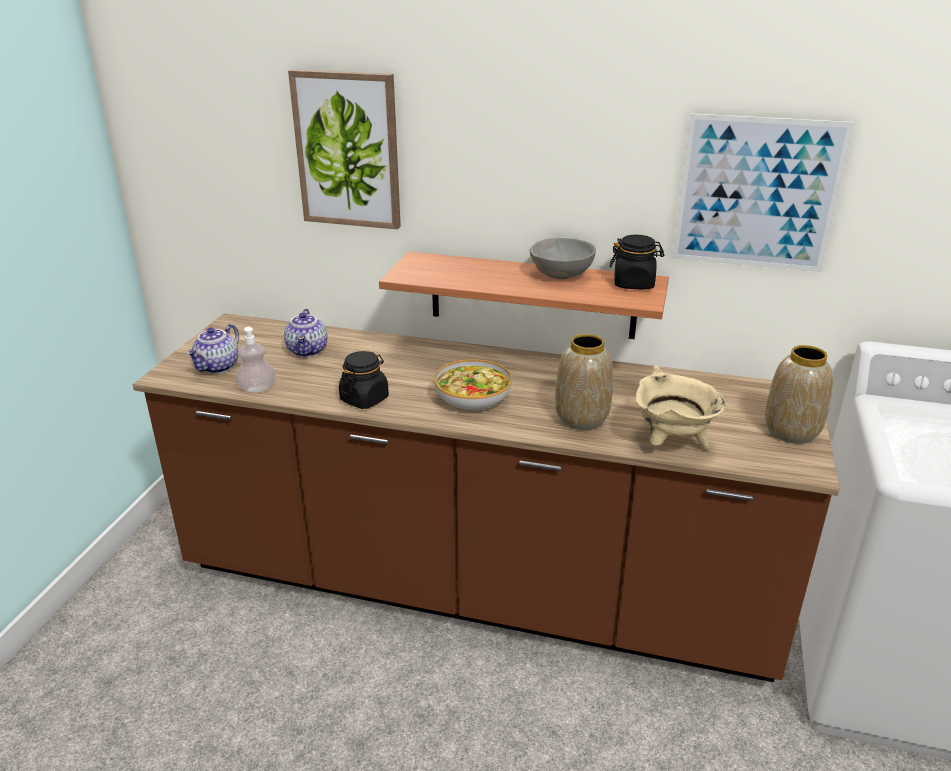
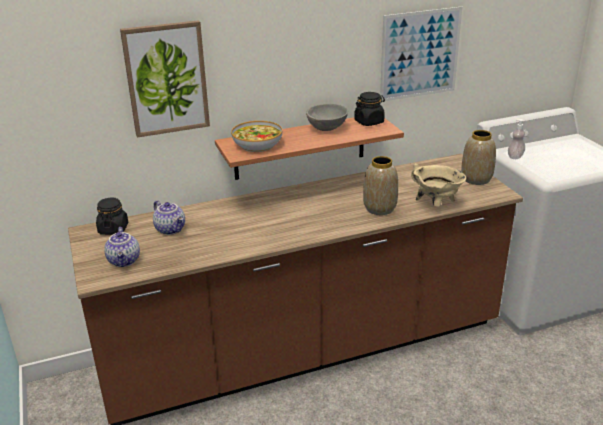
camera: 35 degrees left, 0 degrees up
soap dispenser [236,327,275,393] -> soap dispenser moved to [508,119,525,159]
black jar [339,351,389,409] -> black jar moved to [96,198,128,235]
bowl [434,359,512,412] -> bowl moved to [231,121,282,152]

